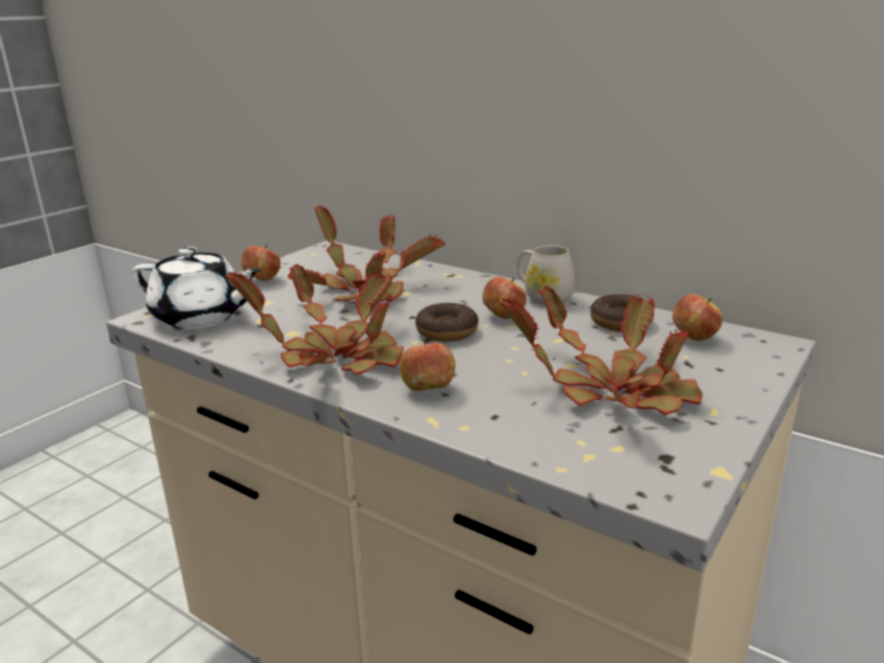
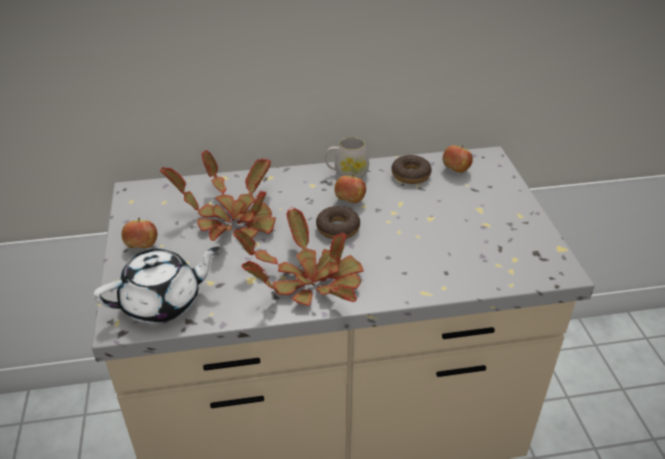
camera: 45 degrees left, 15 degrees up
apple [400,340,455,391] -> none
potted plant [500,286,703,415] -> none

